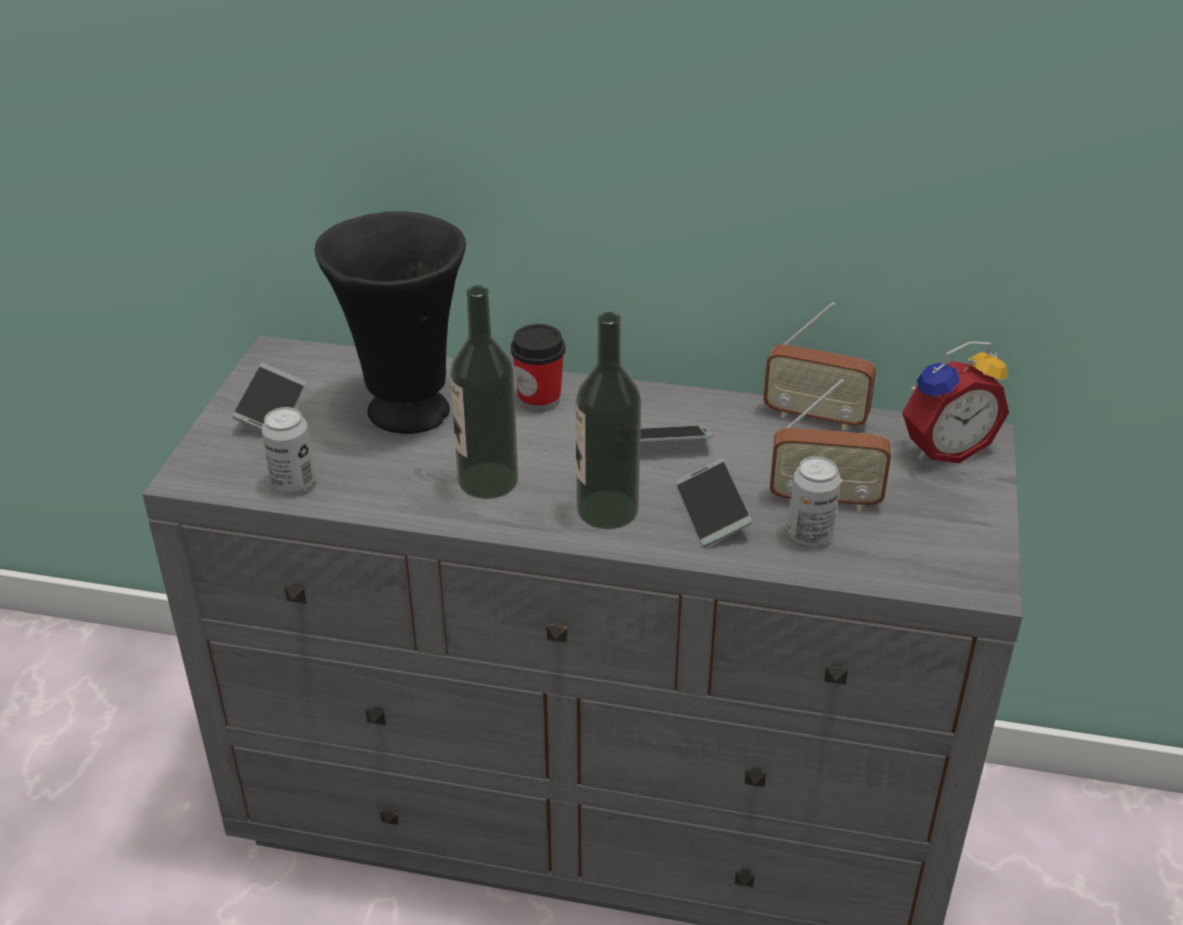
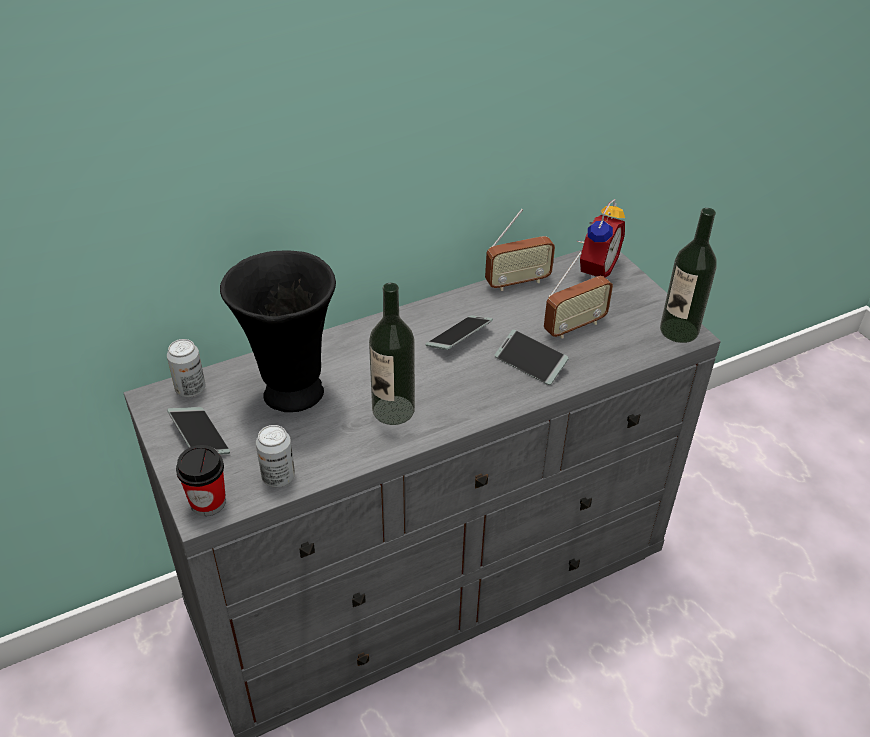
camera: 40 degrees left, 5 degrees up
cup [511,324,565,412] -> cup moved to [176,445,226,516]
bottle [576,312,641,529] -> bottle moved to [660,208,717,343]
can [787,456,841,546] -> can moved to [167,339,206,397]

